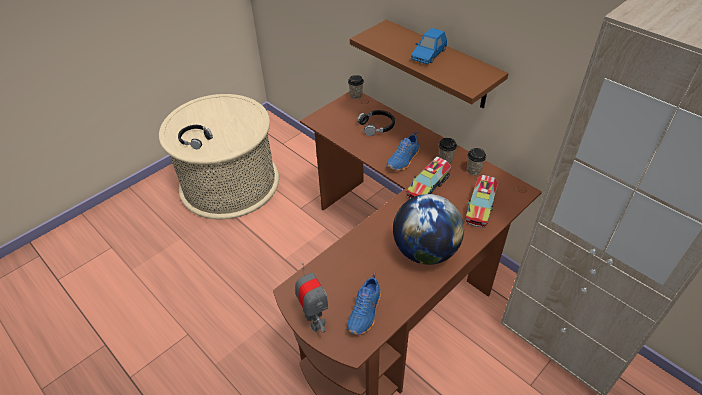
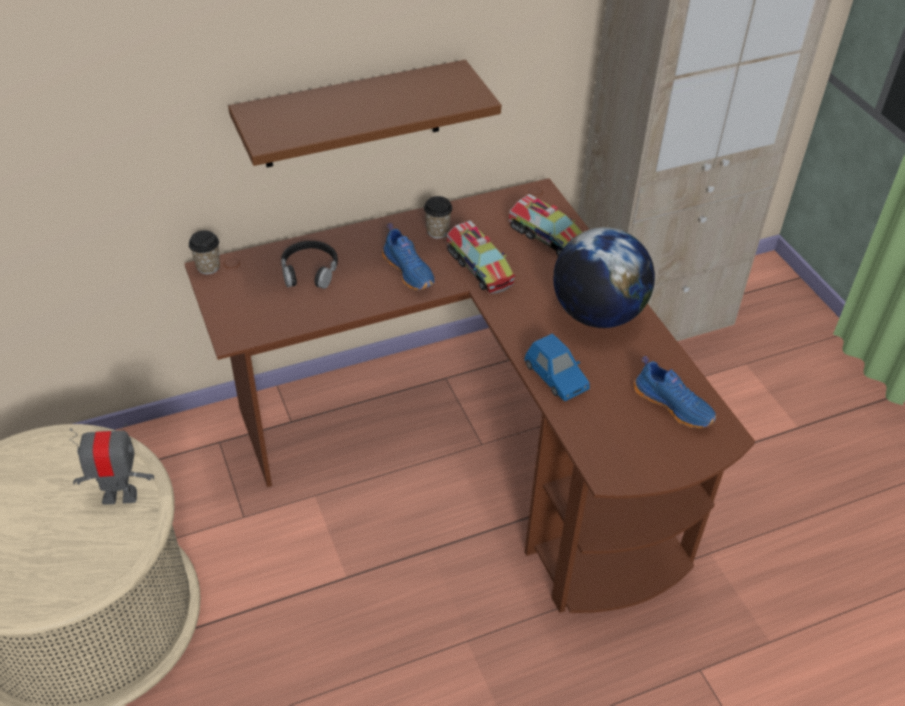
camera: 70 degrees left, 0 degrees up
black headphones [178,125,213,149] -> none
toy robot [295,263,328,333] -> toy robot moved to [69,424,154,505]
blue toy car [411,28,447,64] -> blue toy car moved to [524,333,590,401]
cup [467,148,486,175] -> none

